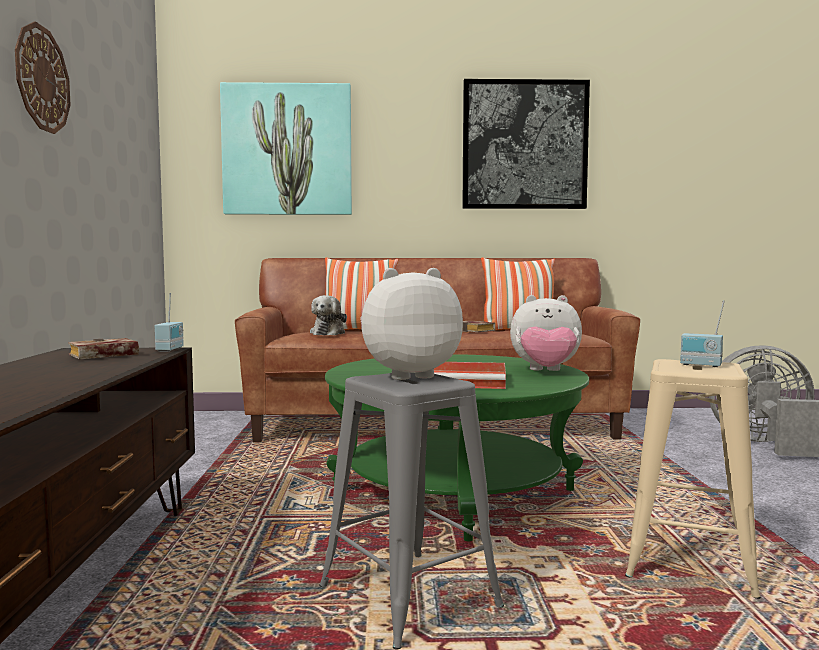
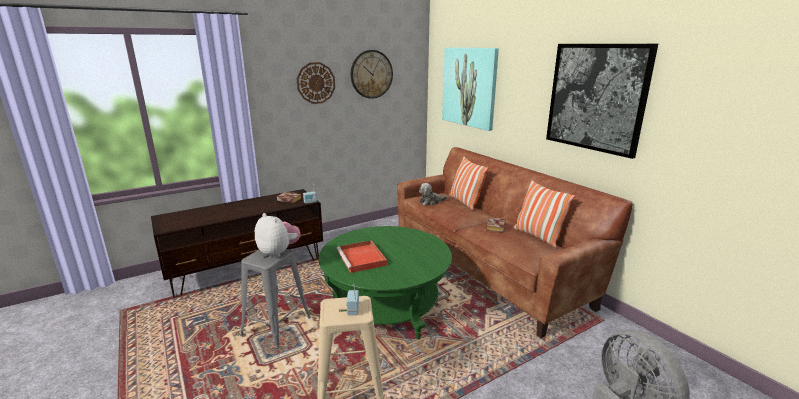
camera: 60 degrees right, 15 degrees up
plush toy [510,295,582,371] -> none
none -> wall clock [351,50,393,99]

